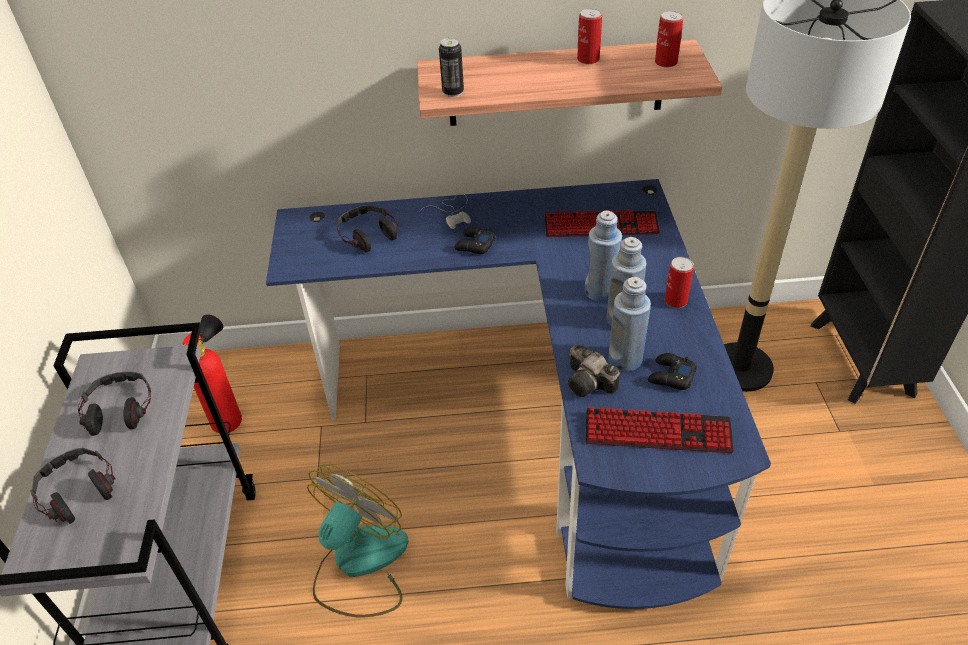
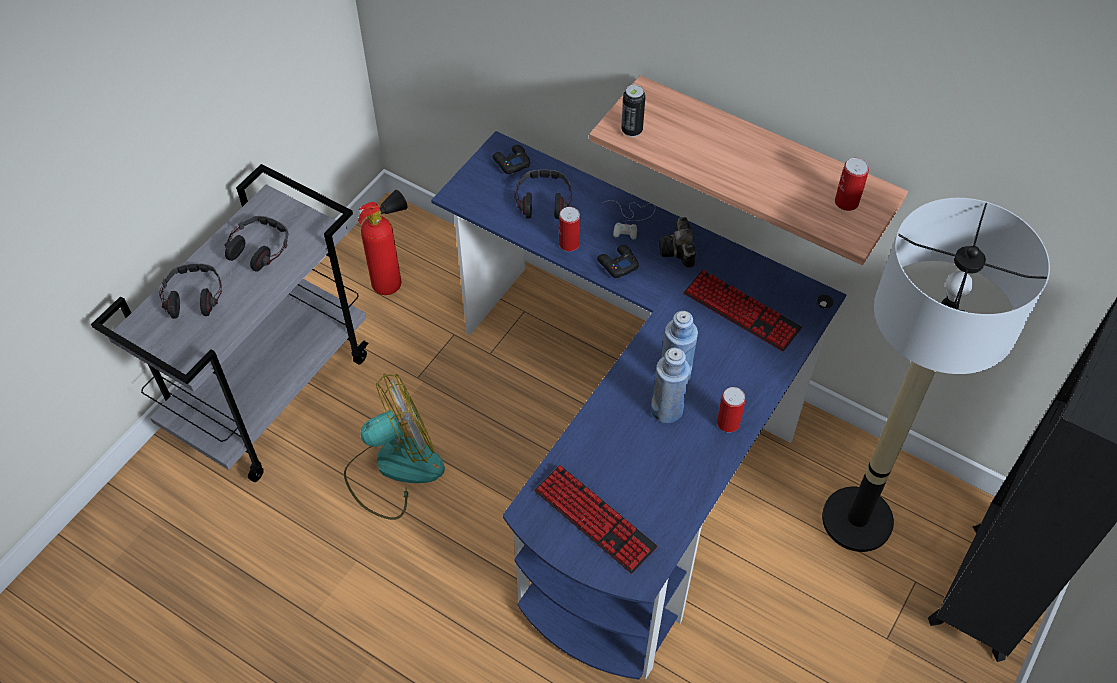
camera: 35 degrees right, 10 degrees up
camera [568,344,620,397] -> camera moved to [659,217,696,268]
can [577,8,602,64] -> can moved to [559,207,580,251]
blue bottle [608,277,651,372] -> none
black game controller [648,353,697,390] -> black game controller moved to [492,145,530,174]

